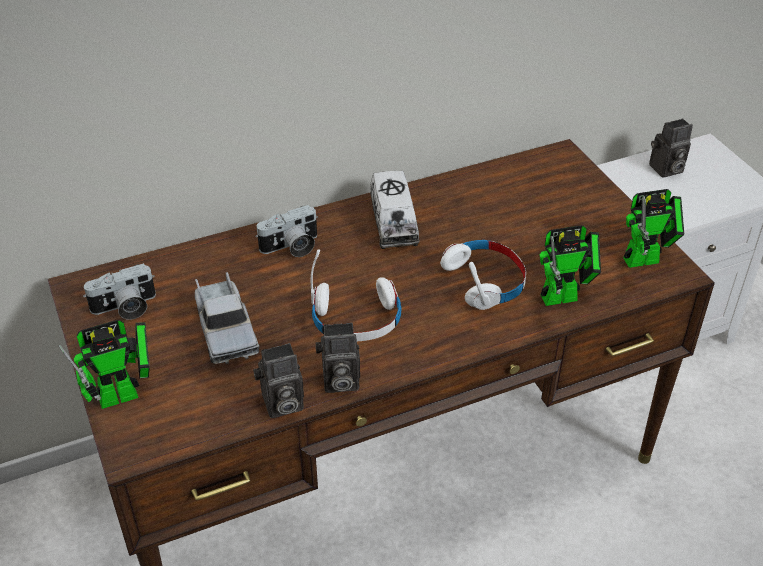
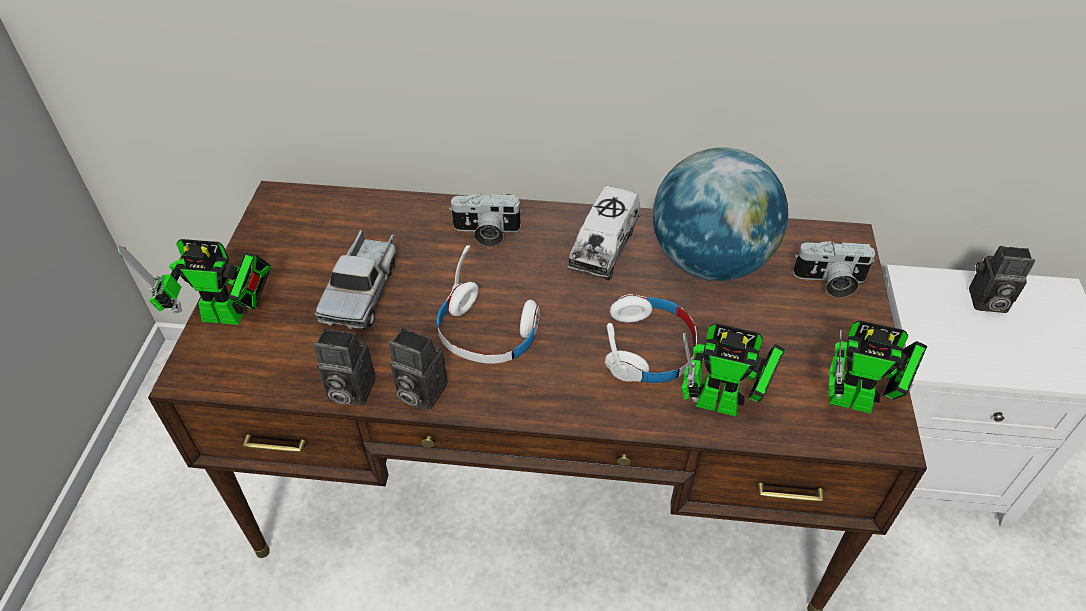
camera: 30 degrees right, 5 degrees up
camera [83,263,156,320] -> camera moved to [793,241,875,298]
none -> globe [653,147,788,281]

